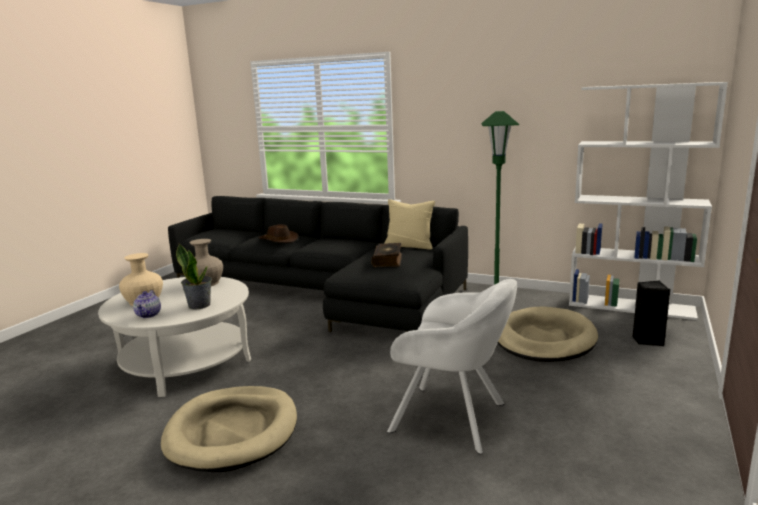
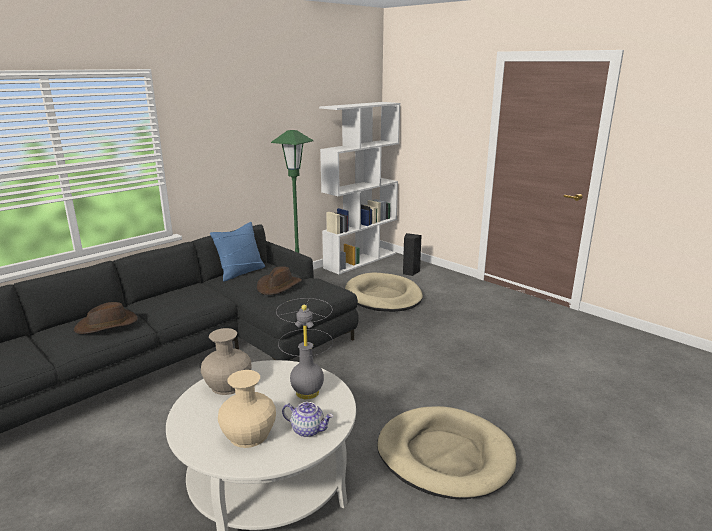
camera: 70 degrees left, 5 degrees up
potted plant [176,244,212,309] -> grey table lamp [276,298,333,400]
book [371,243,402,267] -> brown hat [257,266,302,295]
beige pillow [384,199,435,250] -> blue pillow [210,222,265,281]
white armchair [387,279,517,454] -> none

